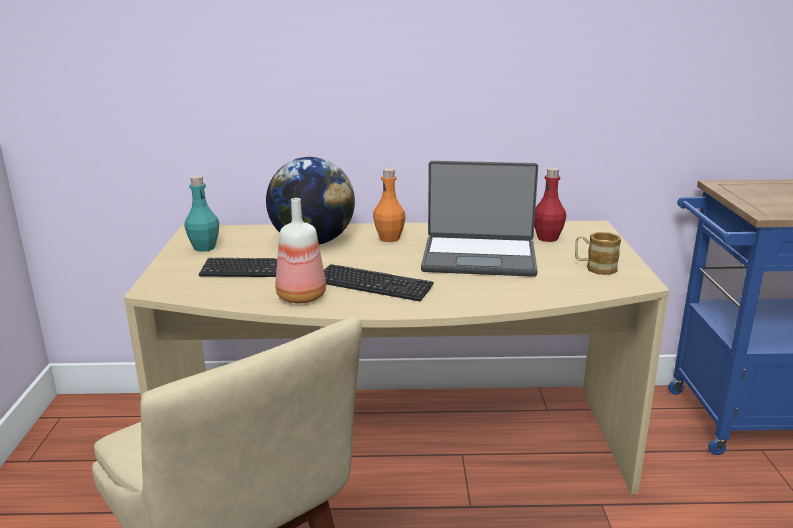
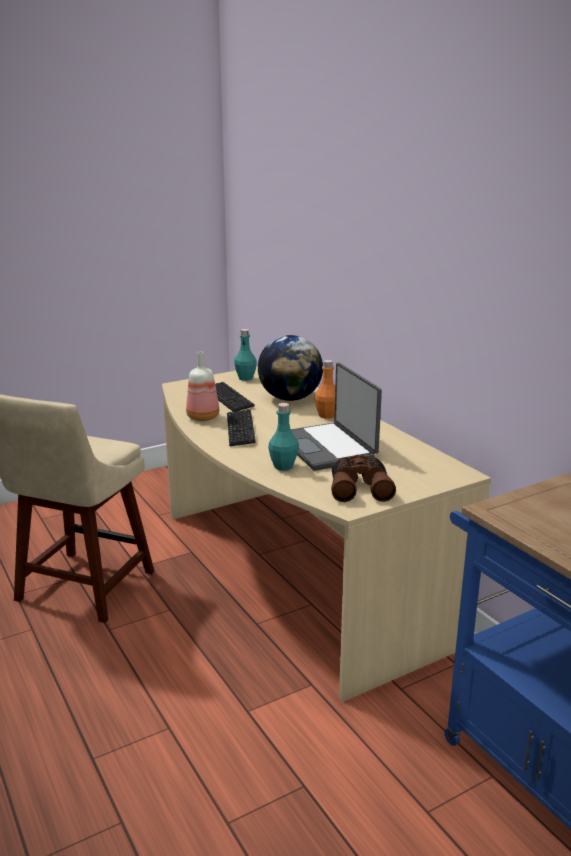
camera: 60 degrees right, 0 degrees up
red bottle [534,167,566,242] -> none
mug [575,232,621,275] -> brown binoculars [331,455,396,502]
none -> turquoise bottle [268,403,299,471]

